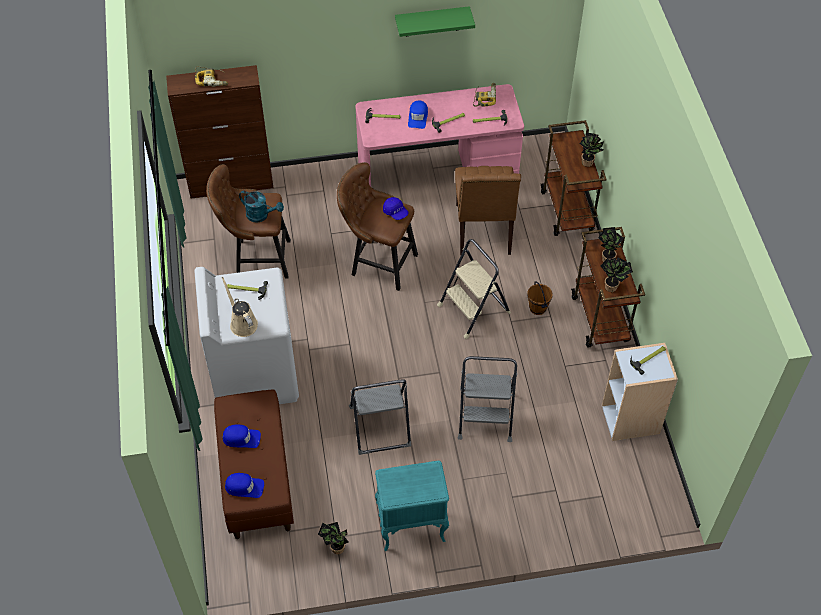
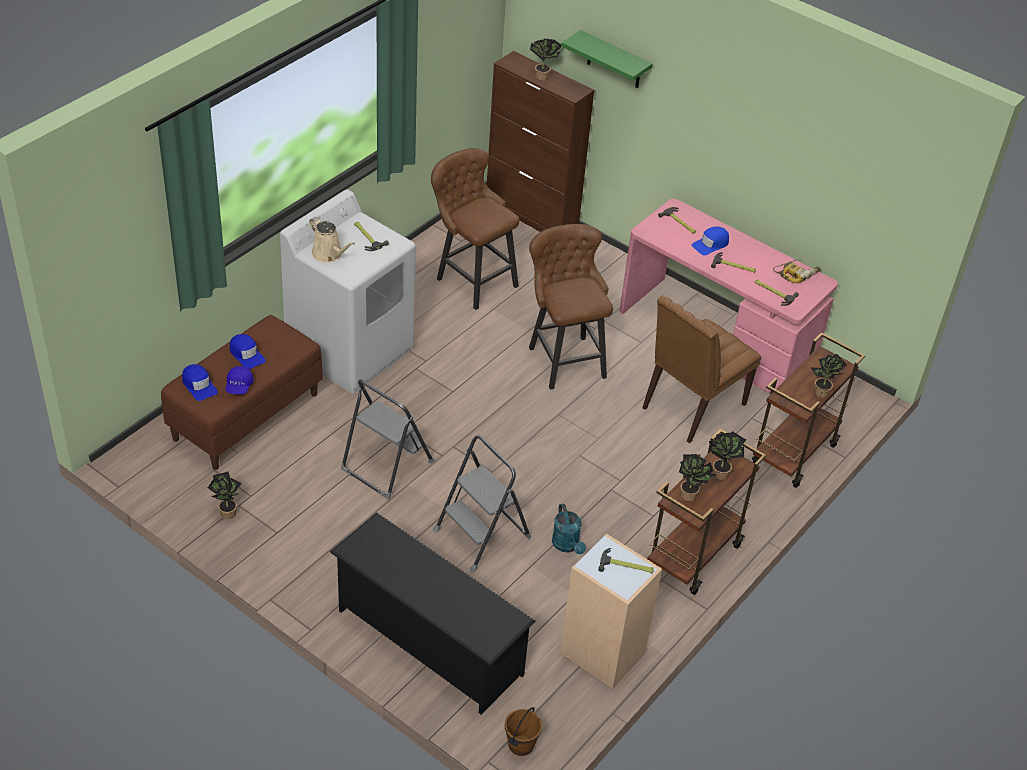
camera: 45 degrees right, 10 degrees down
power drill [195,66,228,87] -> potted plant [530,39,561,80]
beige watering can [221,277,258,337] -> beige watering can turned 120 degrees clockwise [309,217,355,263]
turquoise watering can [239,191,284,222] -> turquoise watering can moved to [552,504,586,554]
turquoise nightstand [375,461,449,551] -> none
blue cap [383,197,409,220] -> blue cap moved to [226,366,254,395]
green shelf [395,6,475,37] -> green shelf moved to [561,30,653,88]
beige step ladder [437,239,511,339] -> none
brown bucket [527,281,553,315] -> brown bucket moved to [505,707,542,756]
none -> black shoe rack [330,512,536,714]

